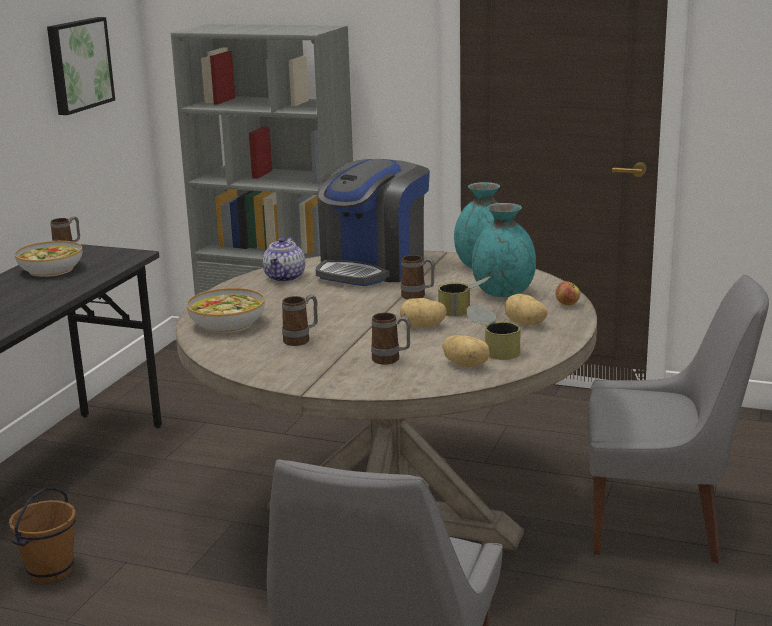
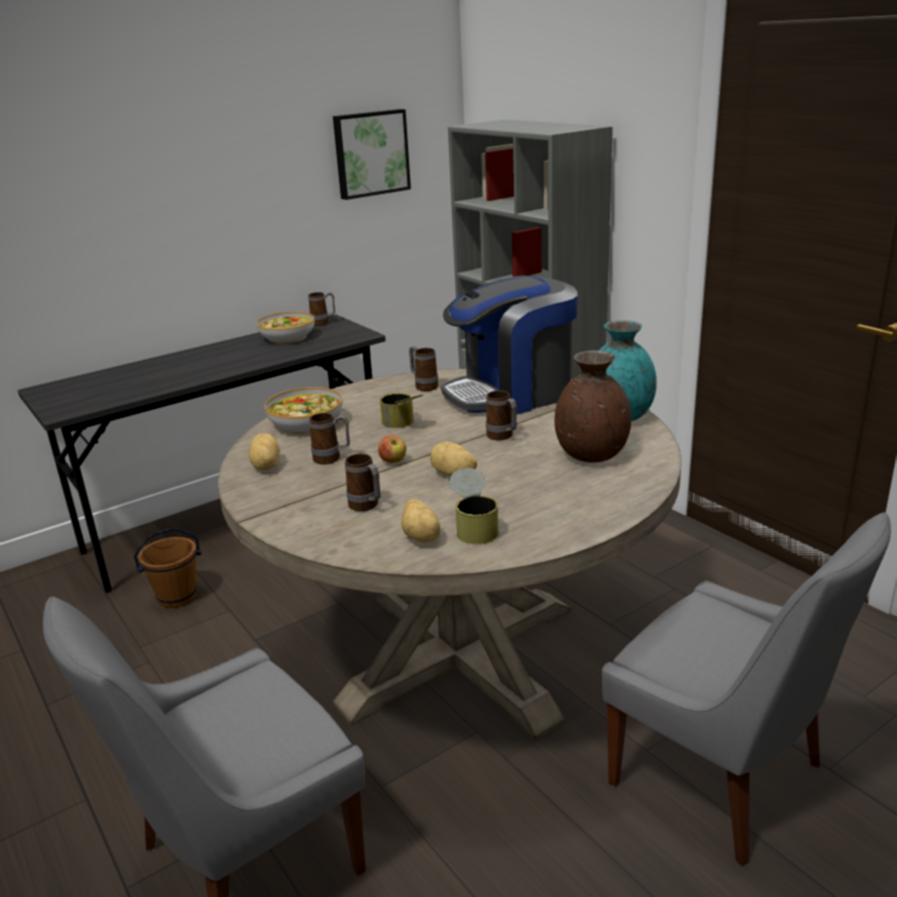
camera: 35 degrees right, 5 degrees up
teapot [262,237,305,282] -> mug [409,346,438,391]
can [438,276,491,317] -> can moved to [380,392,423,428]
turquoise vase [472,203,536,297] -> brown vase [555,350,631,463]
potato [505,294,547,325] -> potato moved to [249,433,280,470]
apple [555,281,580,306] -> apple moved to [378,435,406,463]

